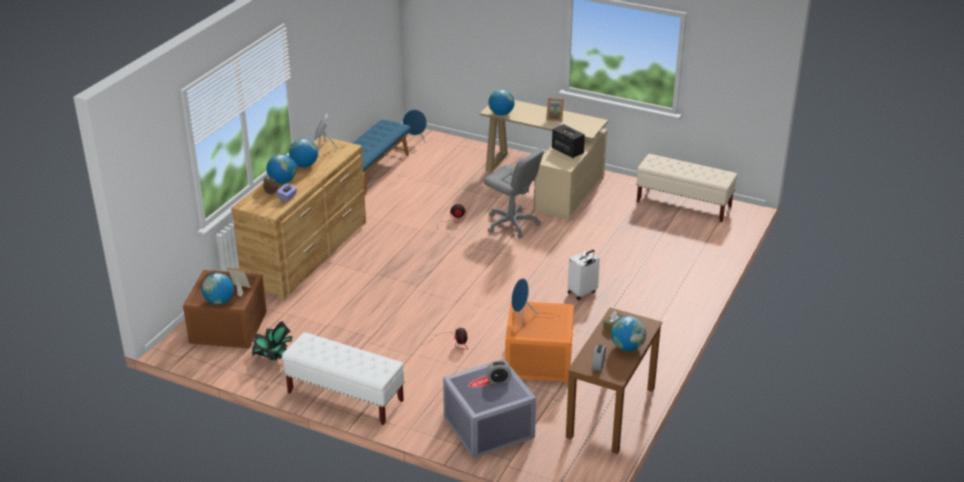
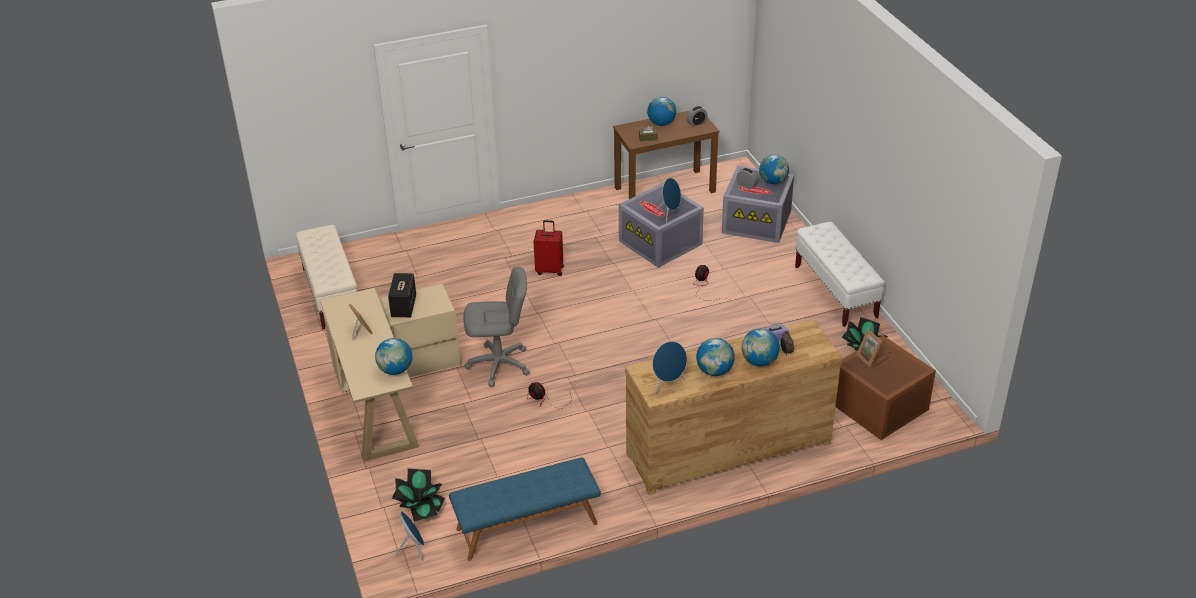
camera: 135 degrees left, 5 degrees up
globe [202,273,234,305] -> globe moved to [759,155,789,184]
grey office chair [484,149,544,238] -> grey office chair turned 90 degrees clockwise [463,267,530,387]
orange storage box [505,301,574,382] -> grey storage box [619,183,704,268]
white suitcase [568,250,600,300] -> red suitcase [534,220,564,276]
none -> potted plant [392,468,445,522]

